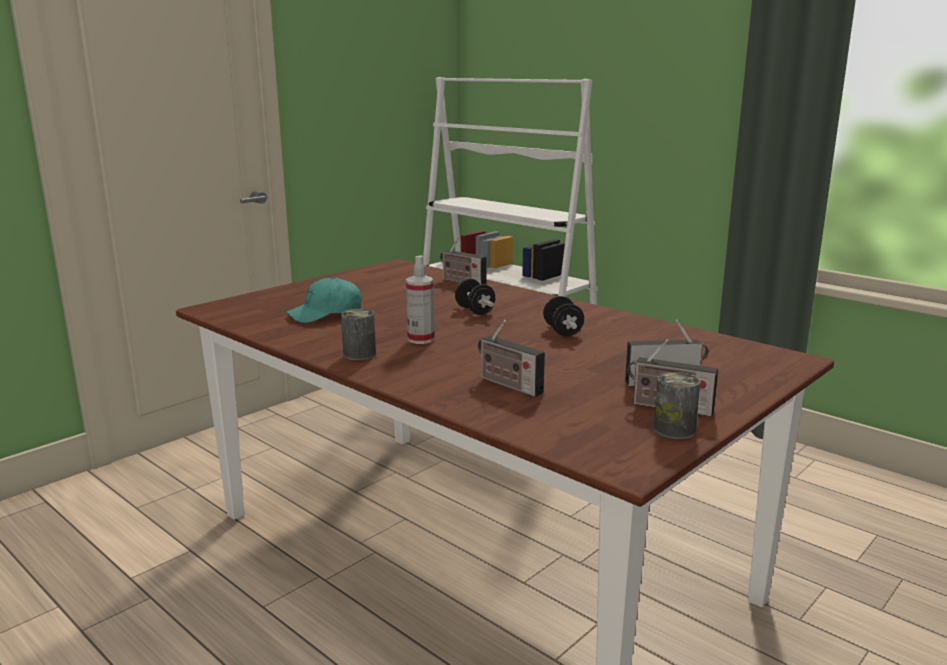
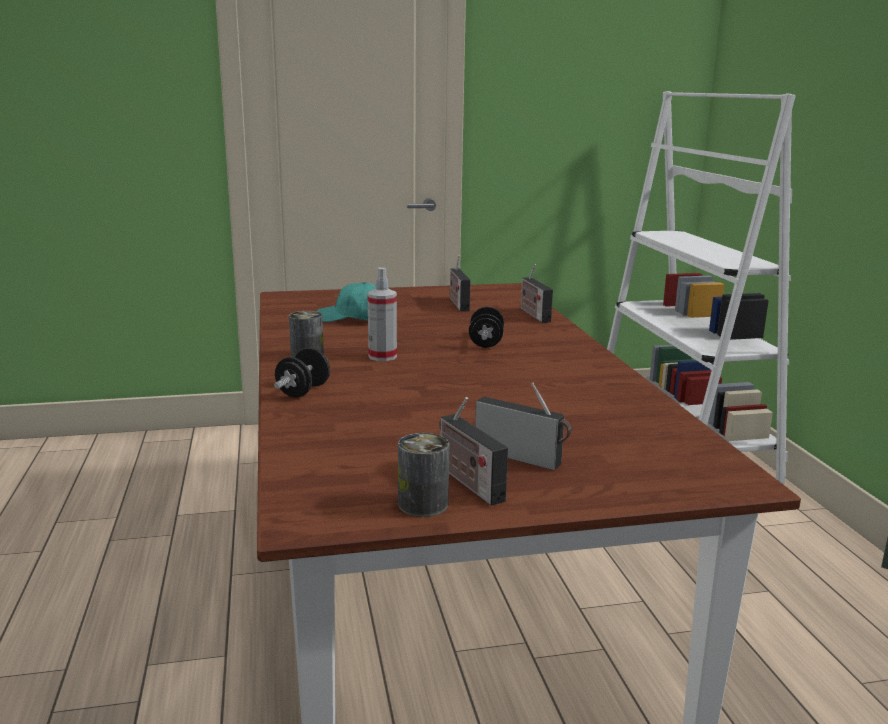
camera: 35 degrees right, 0 degrees up
radio [478,320,545,397] -> radio moved to [450,255,471,312]
black dumbbell [543,296,584,336] -> black dumbbell moved to [274,348,330,397]

